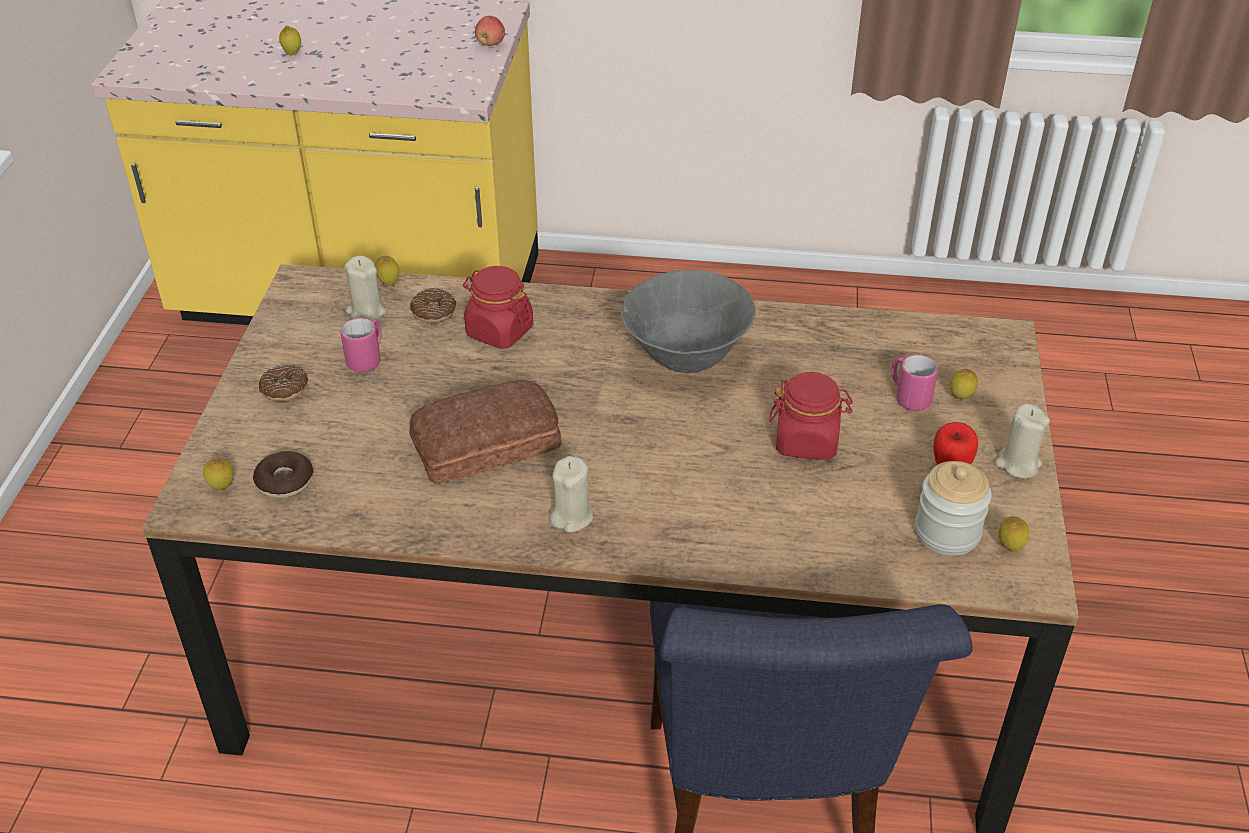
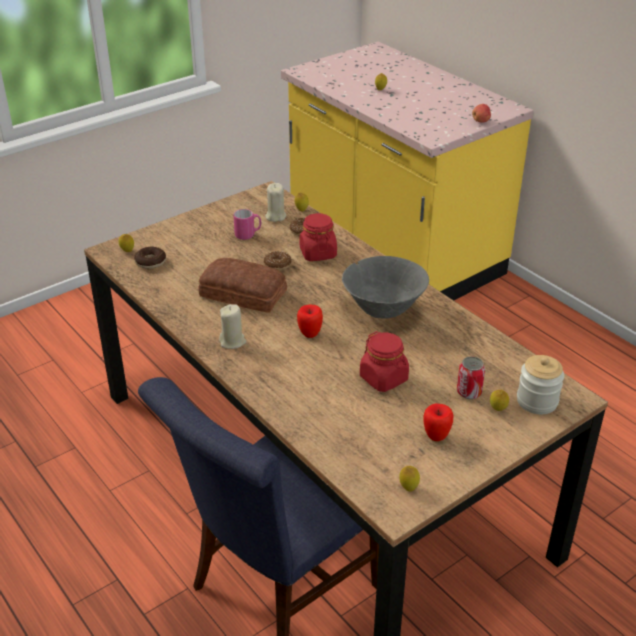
camera: 45 degrees right, 5 degrees down
donut [259,364,308,401] -> donut moved to [264,251,292,271]
pink mug [891,355,938,411] -> can [457,357,485,399]
jar [915,461,992,556] -> jar moved to [517,355,564,414]
beige candle [995,404,1050,478] -> none
none -> apple [297,304,323,338]

